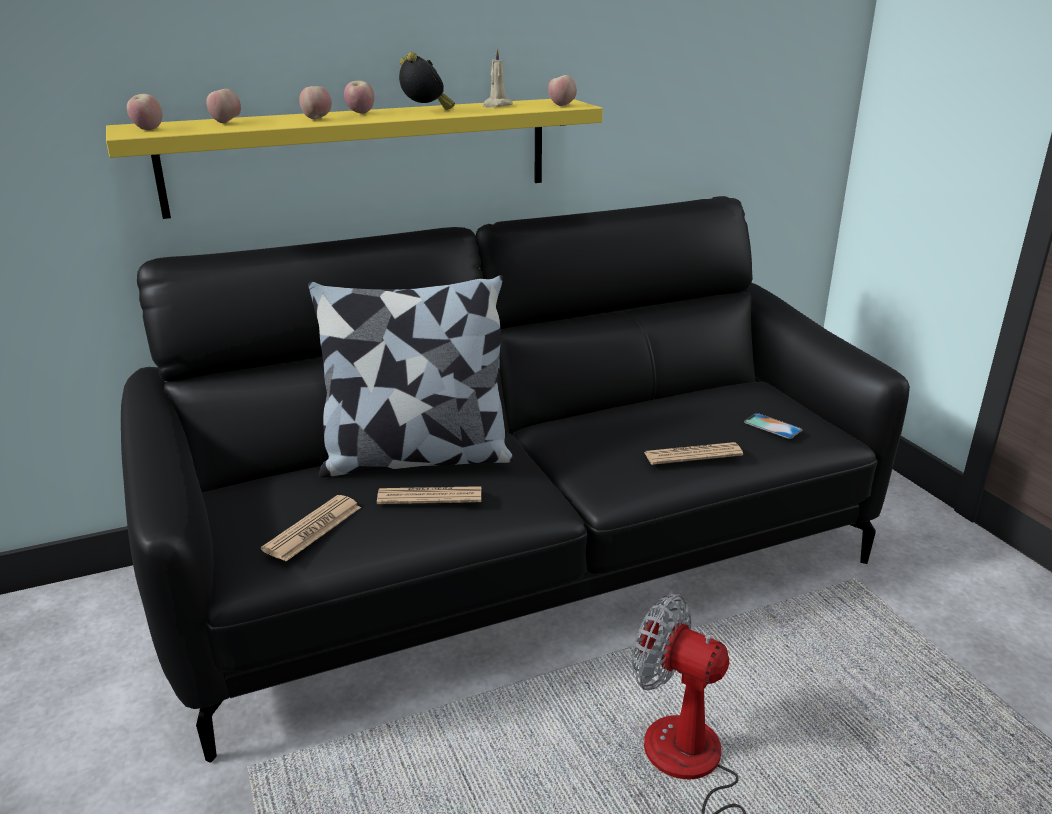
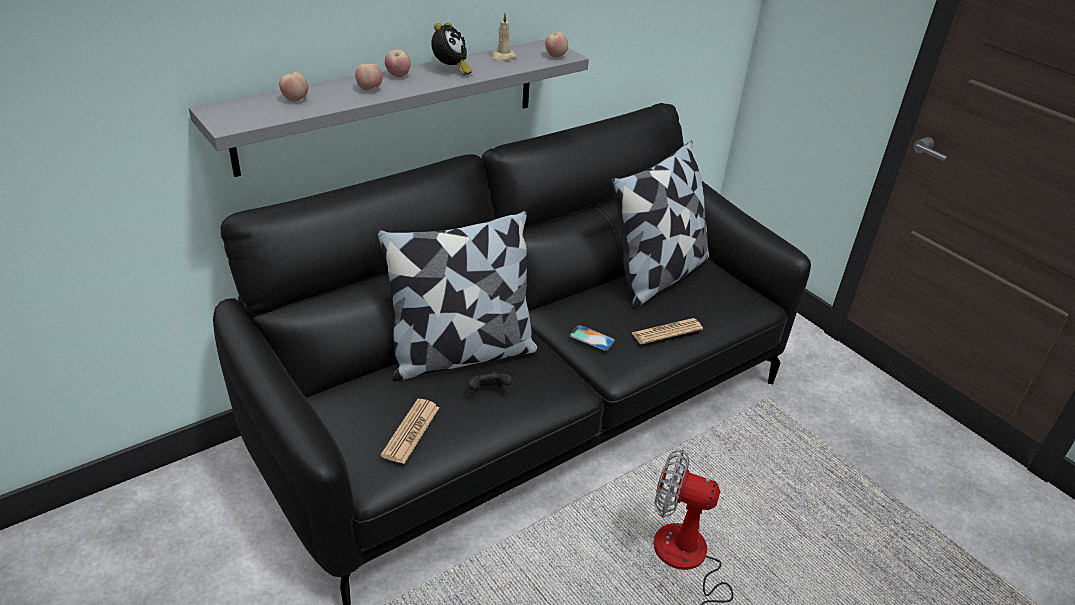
camera: 15 degrees left, 10 degrees up
yellow shelf [106,99,603,219] -> grey shelf [189,39,589,177]
apple [127,94,163,130] -> none
newspaper [377,486,481,504] -> black game controller [468,370,512,390]
alarm clock [399,52,455,110] -> alarm clock turned 60 degrees clockwise [431,22,472,75]
phone [744,413,802,439] -> phone moved to [569,325,615,351]
none -> pillow [611,140,709,309]

